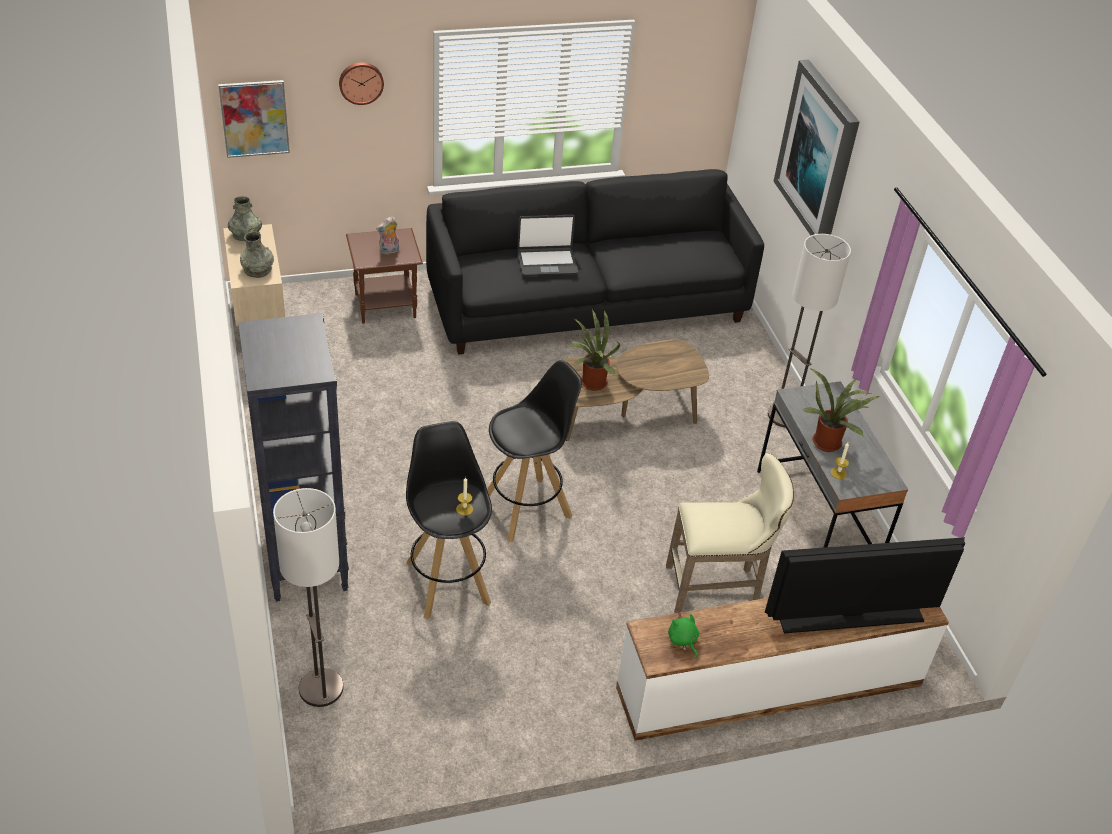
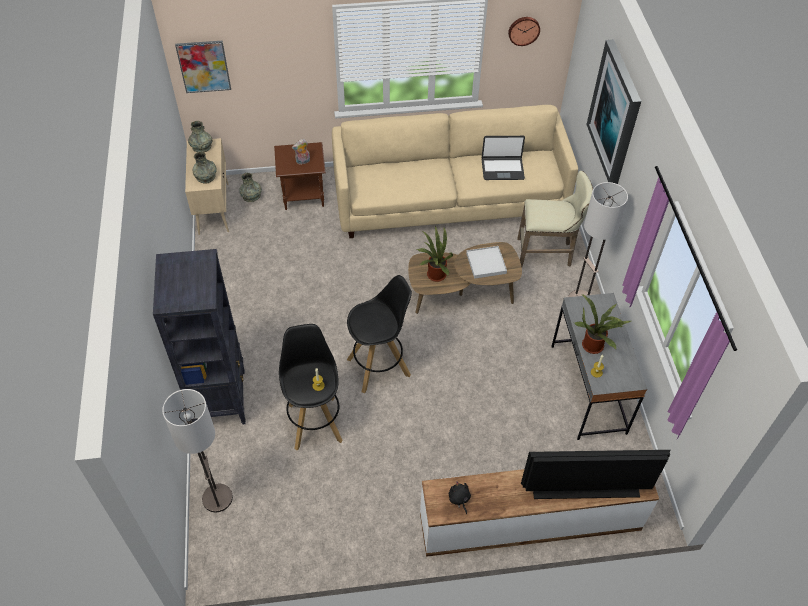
camera: 10 degrees right, 10 degrees up
wall clock [339,62,384,105] -> wall clock moved to [508,17,540,46]
black sofa [426,169,764,355] -> beige sofa [332,105,578,238]
laptop [517,215,578,276] -> laptop moved to [482,136,525,180]
beige stool [666,453,794,613] -> beige stool moved to [517,171,593,267]
green plush toy [668,613,699,657] -> black plush toy [449,481,471,514]
none -> grey vase [239,173,262,202]
none -> white tray [466,246,507,279]

